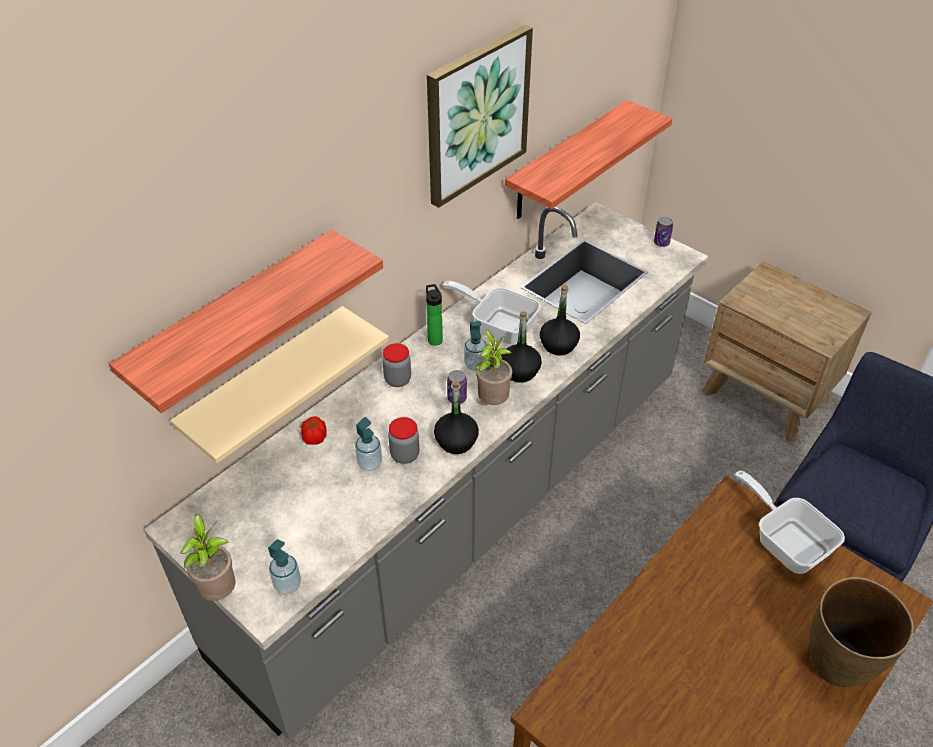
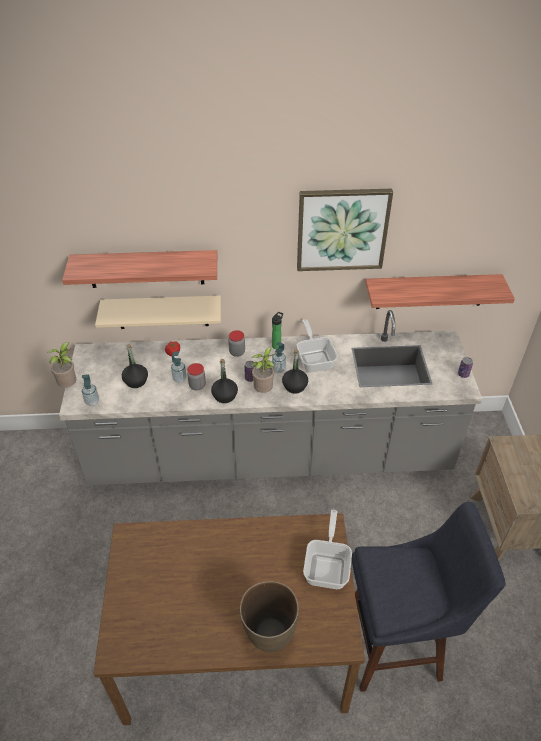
camera: 45 degrees right, 0 degrees up
black bottle [540,285,580,356] -> black bottle moved to [122,344,148,388]

